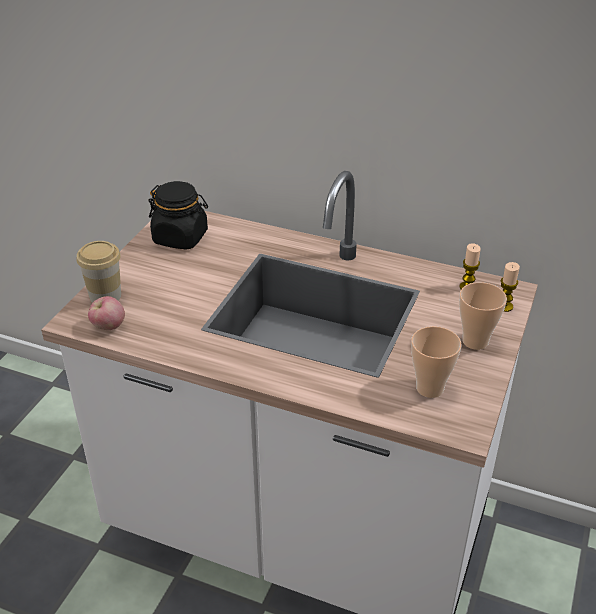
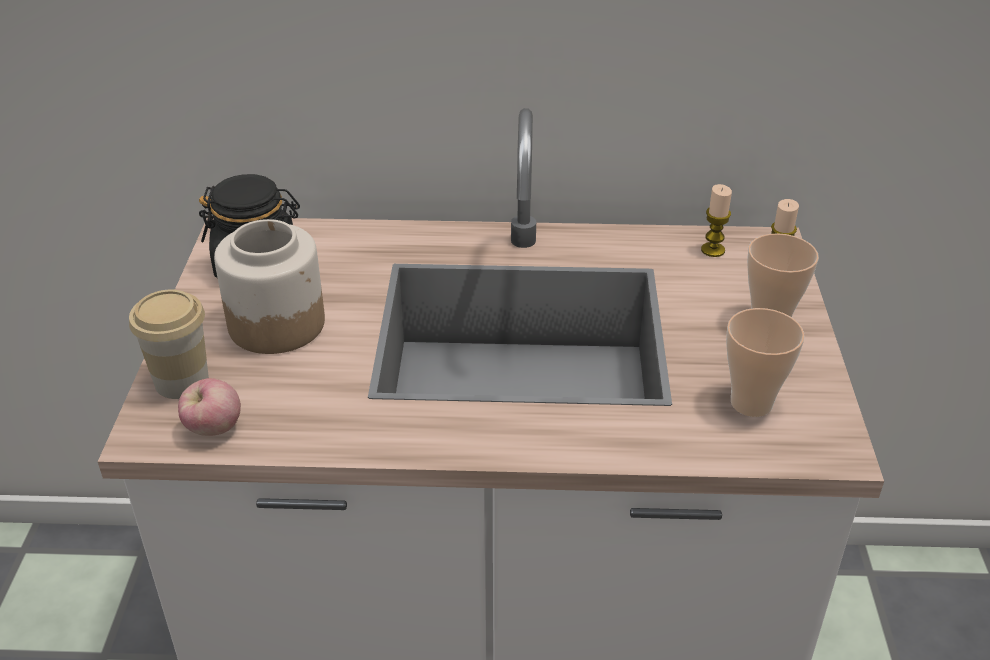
camera: 20 degrees left, 0 degrees up
none -> jar [214,219,325,354]

